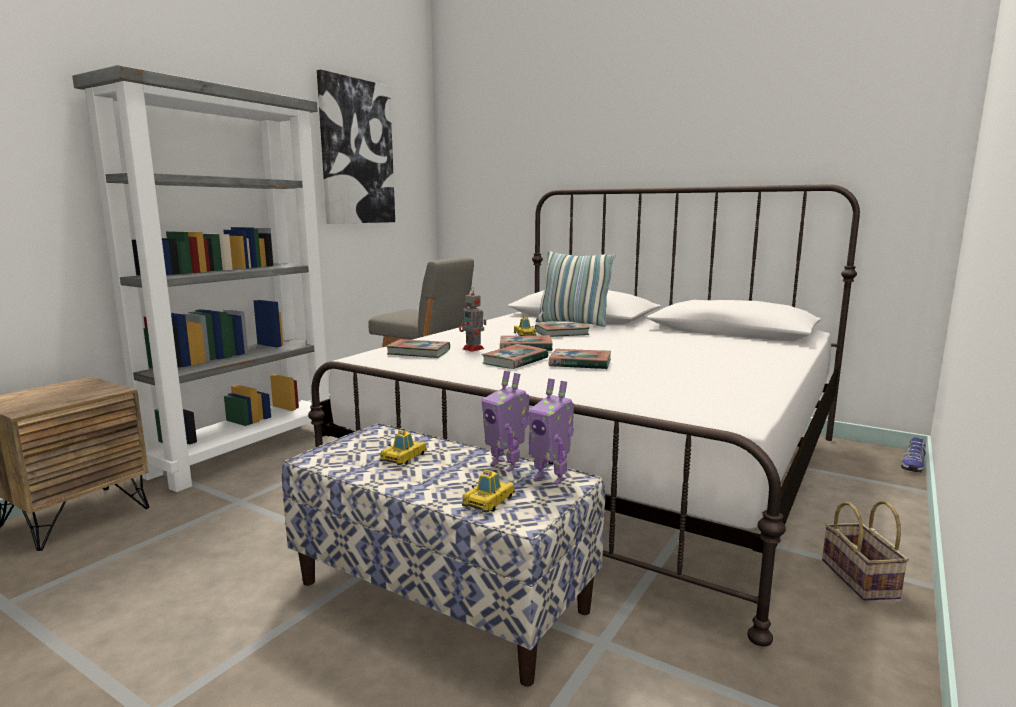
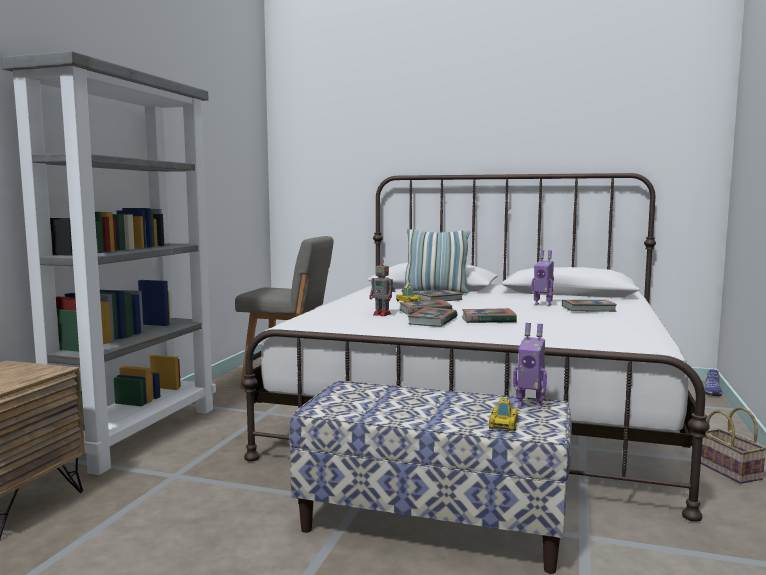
camera: 15 degrees left, 5 degrees down
picture [317,70,395,224] -> none
toy car [380,430,427,465] -> none
book [386,339,450,358] -> book moved to [562,300,617,312]
toy robot [482,370,530,472] -> toy robot moved to [531,250,554,306]

